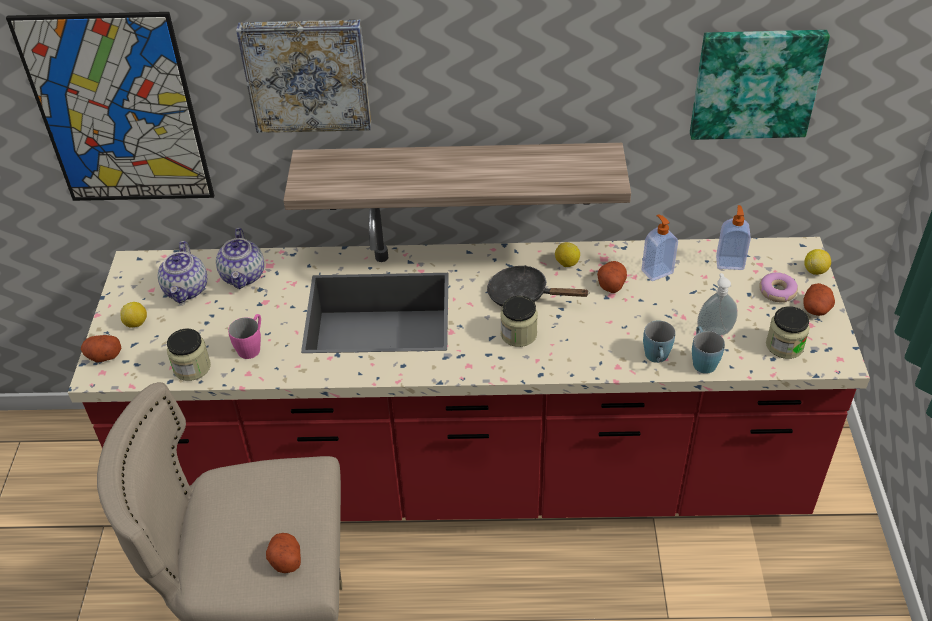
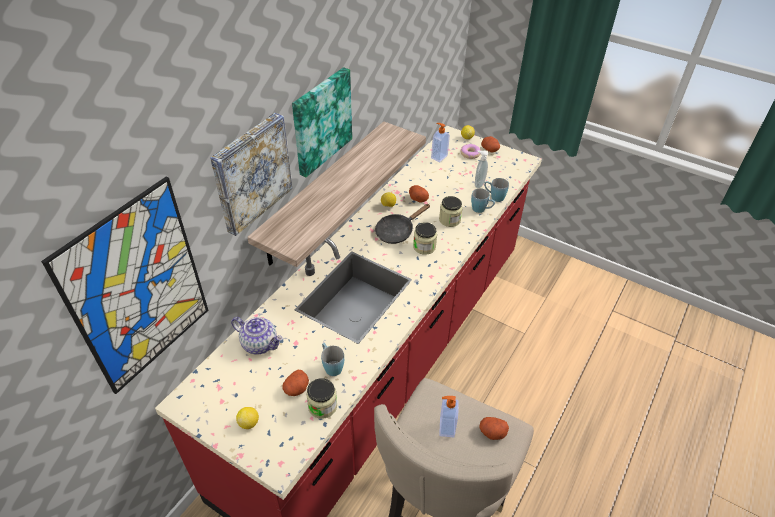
camera: 60 degrees left, 0 degrees up
potato [81,335,122,362] -> potato moved to [283,370,309,396]
teapot [158,241,207,303] -> none
pink mug [228,314,261,359] -> blue mug [321,343,344,376]
soap dispenser [641,214,678,281] -> soap dispenser moved to [439,396,459,437]
picture [690,30,830,140] -> picture moved to [292,67,352,177]
jar [766,306,810,359] -> jar moved to [439,196,463,227]

